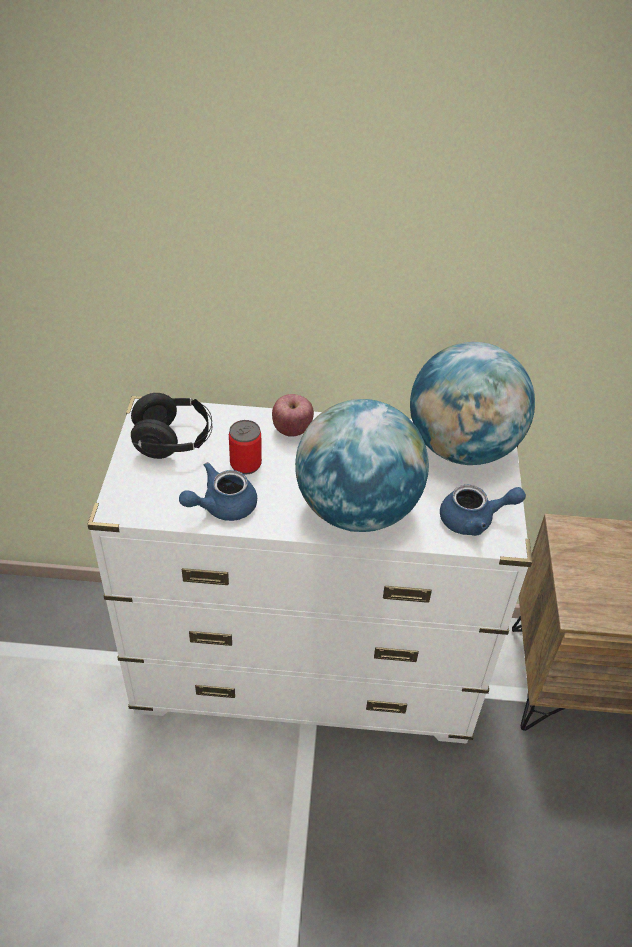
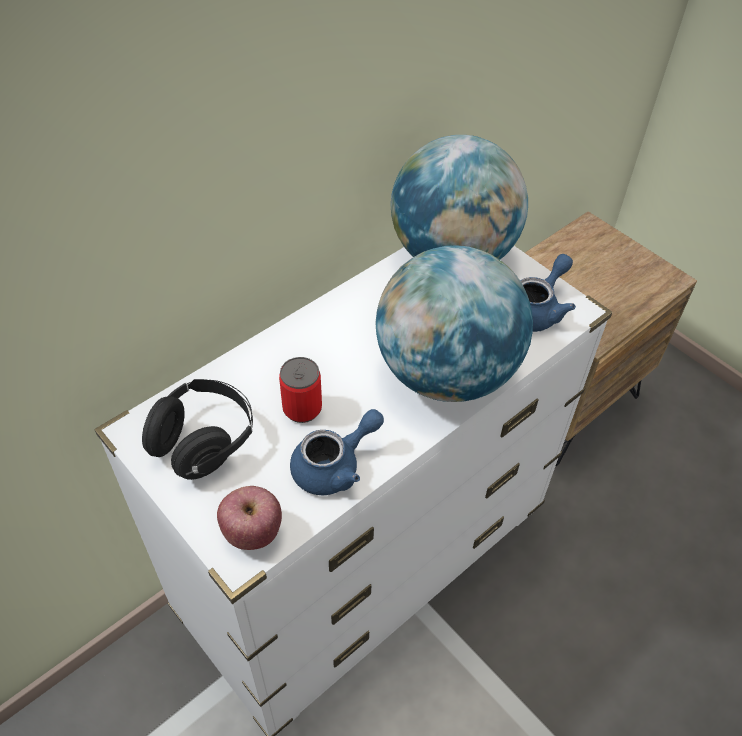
camera: 45 degrees left, 5 degrees up
blue teapot [179,462,257,521] -> blue teapot turned 135 degrees counterclockwise [290,409,384,496]
apple [272,394,314,437] -> apple moved to [217,486,282,550]

